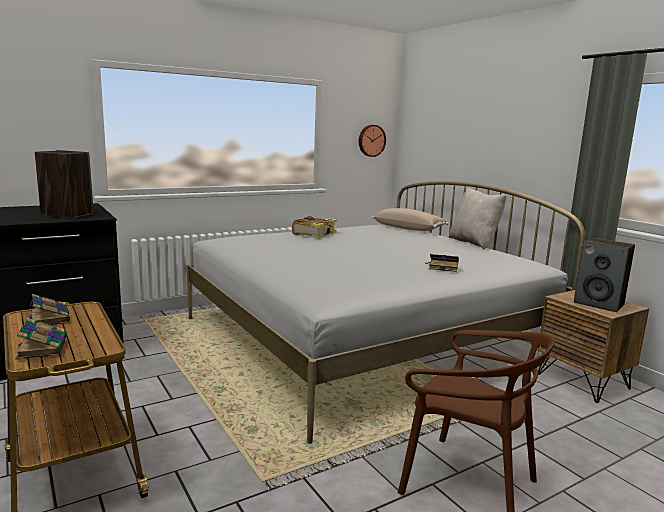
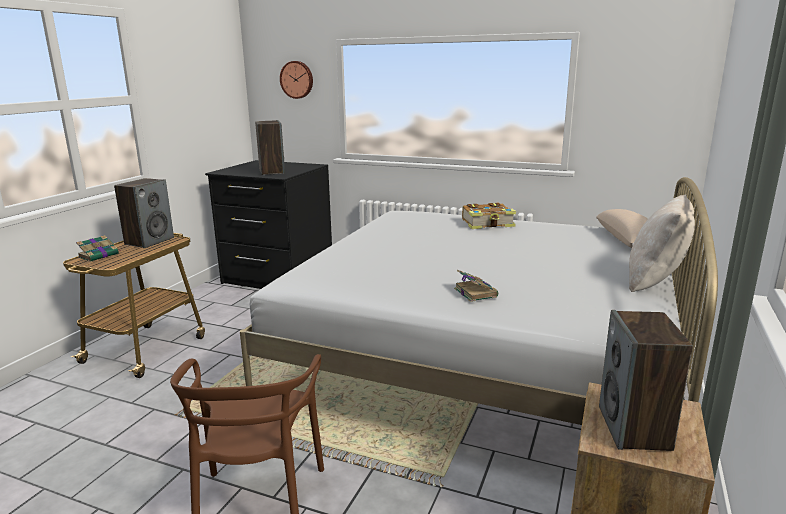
camera: 55 degrees right, 5 degrees up
book [29,294,70,325] -> speaker [114,178,174,248]
wall clock [359,125,386,157] -> wall clock moved to [280,61,313,99]

